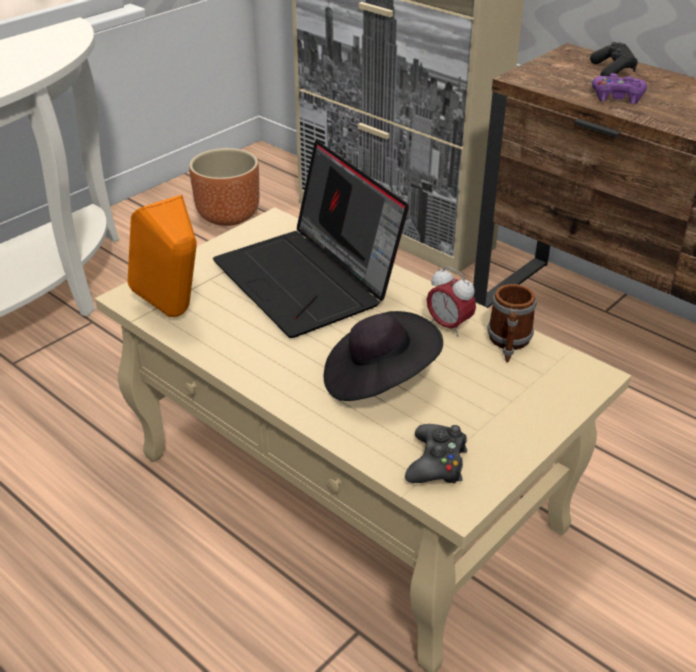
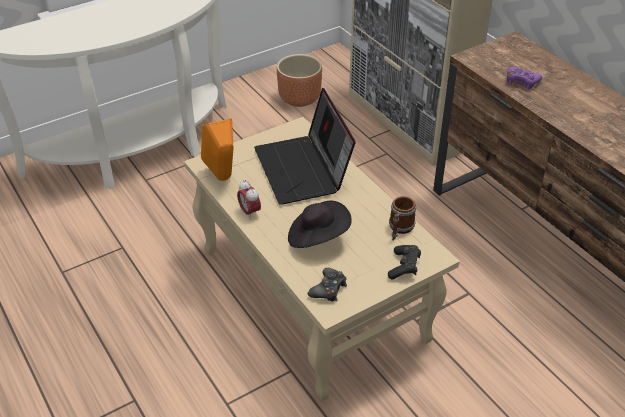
camera: 15 degrees right, 5 degrees up
alarm clock [427,266,476,337] -> alarm clock moved to [237,180,261,220]
black game controller [590,42,638,76] -> black game controller moved to [388,245,421,280]

